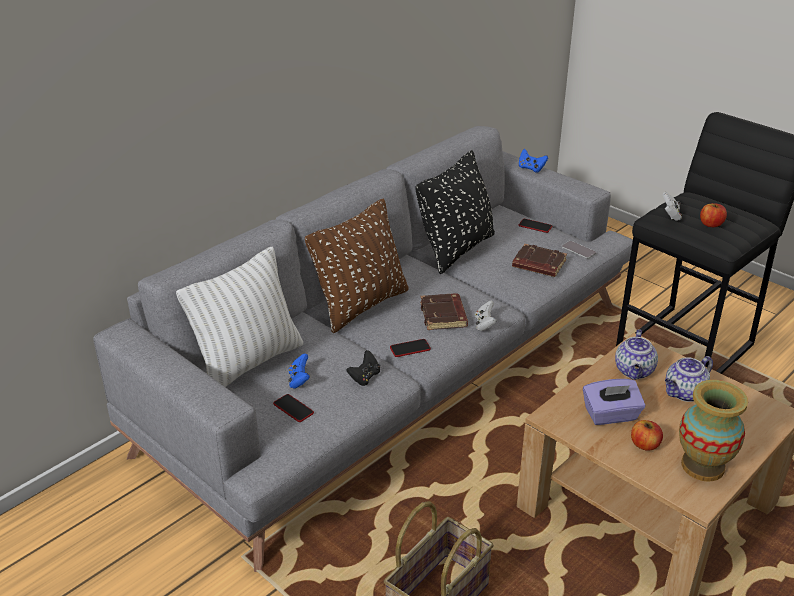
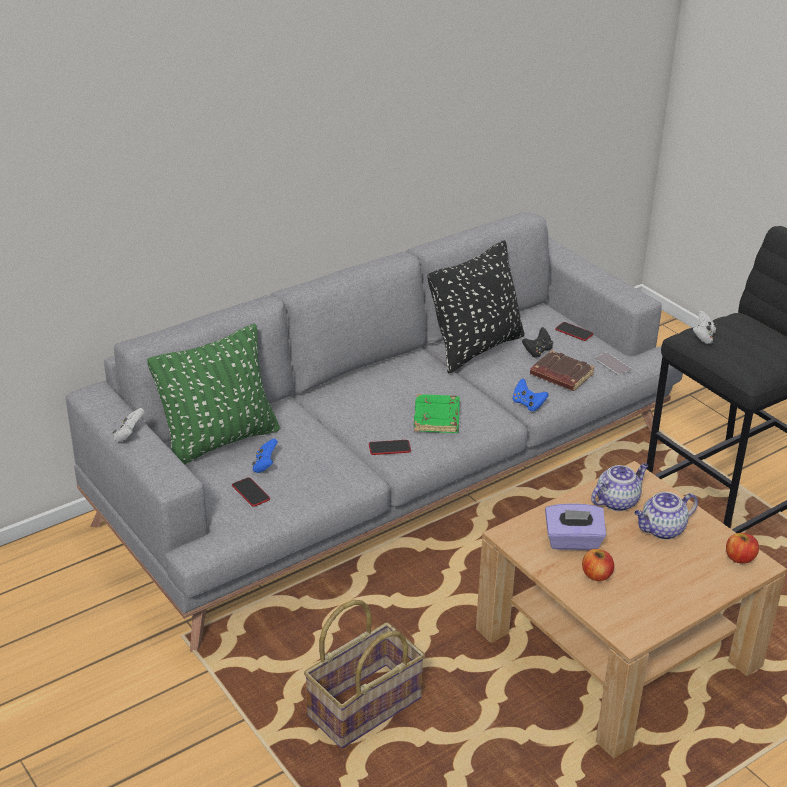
camera: 10 degrees right, 0 degrees up
white pillow [176,246,303,387] -> green pillow [147,324,280,464]
brown pillow [305,198,409,333] -> none
black game controller [347,350,380,386] -> black game controller moved to [522,327,553,357]
brown book [420,293,468,330] -> green book [414,394,460,433]
white game controller [475,301,497,331] -> white game controller moved to [112,408,144,442]
blue game controller [519,149,548,173] -> blue game controller moved to [513,379,549,411]
teapot [615,329,658,380] -> teapot turned 150 degrees counterclockwise [591,463,649,511]
vase [679,380,748,482] -> none
apple [700,203,727,227] -> apple moved to [726,533,759,564]

